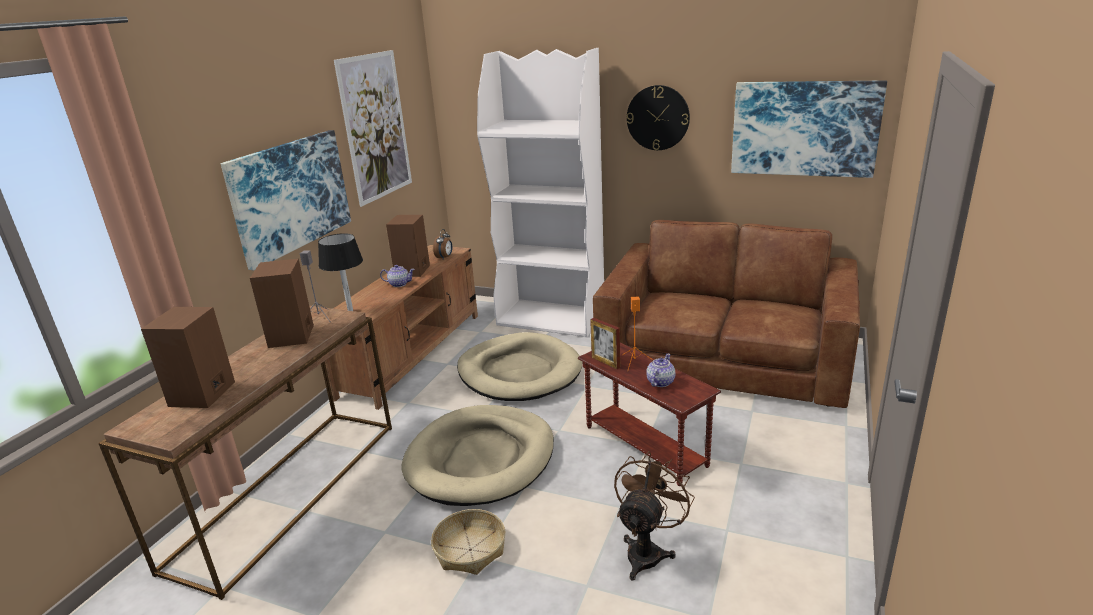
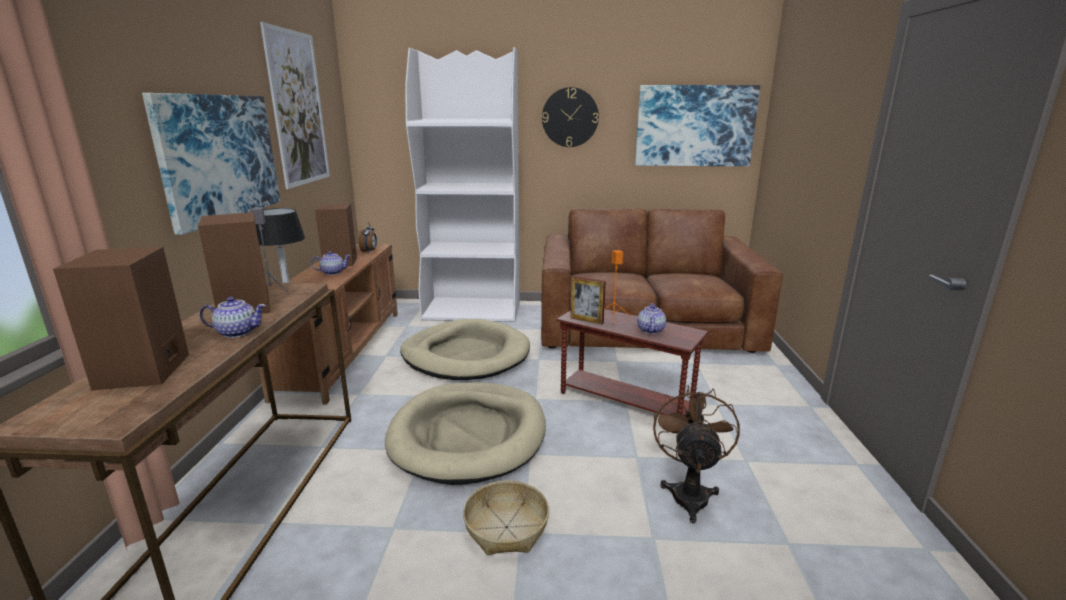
camera: 20 degrees left, 5 degrees down
none -> teapot [200,297,266,338]

